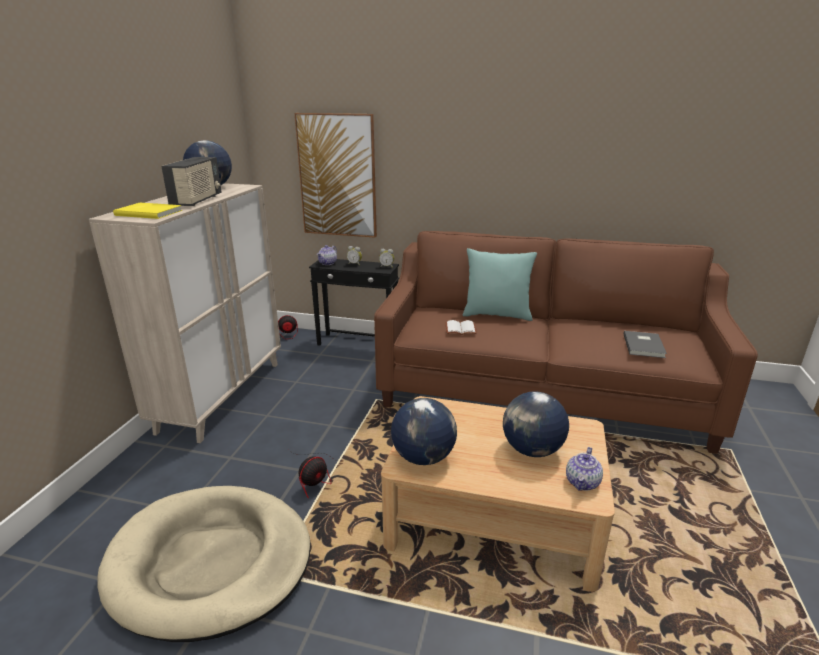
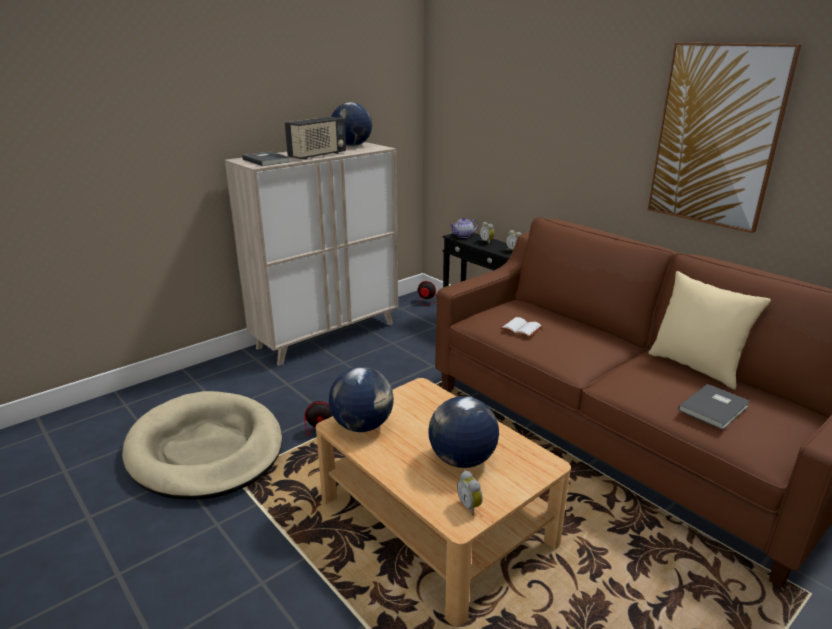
camera: 35 degrees right, 0 degrees up
yellow book [113,203,183,219] -> grey book [242,152,291,166]
picture [295,113,377,238] -> picture moved to [648,43,802,233]
turquoise pillow [462,248,537,321] -> none
teapot [566,447,603,490] -> alarm clock [457,470,483,516]
none -> beige pillow [648,271,771,390]

